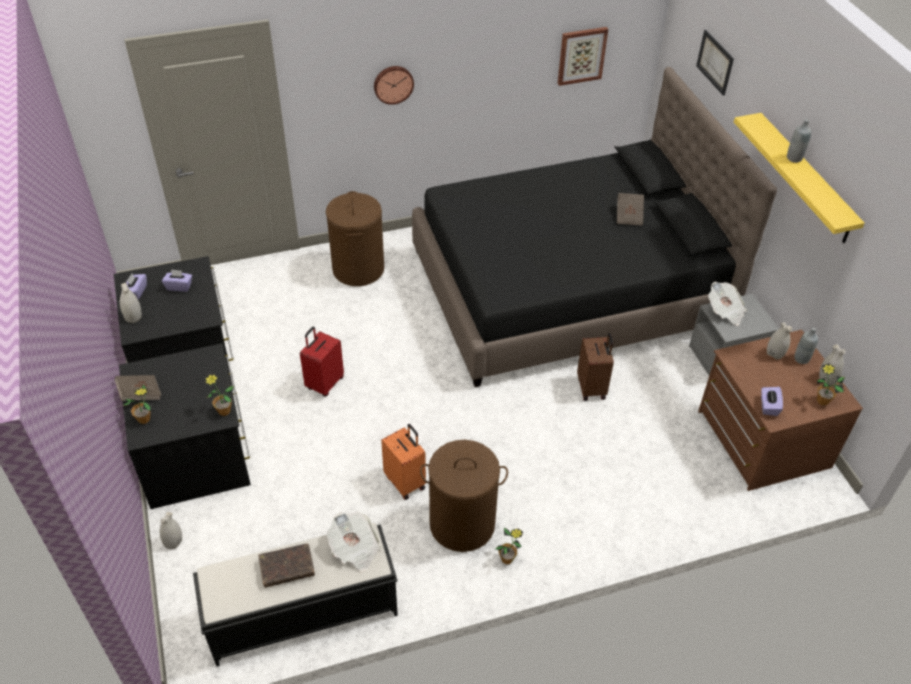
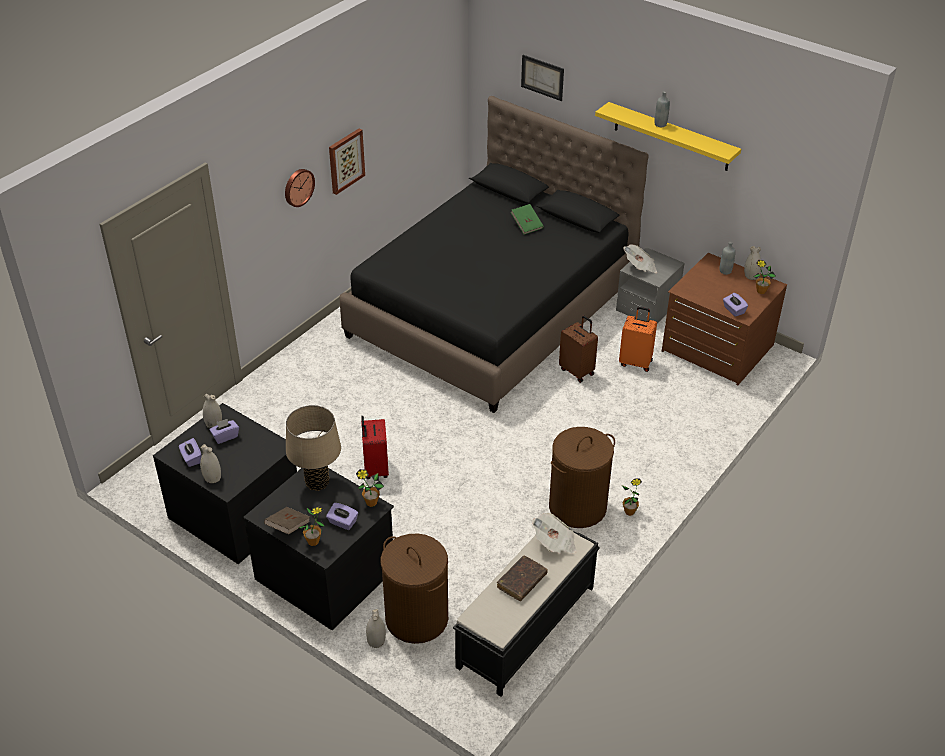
camera: 35 degrees left, 5 degrees down
brown laundry basket [326,191,384,286] -> brown laundry basket moved to [381,534,448,644]
orange suitcase [381,424,426,500] -> orange suitcase moved to [619,307,657,372]
picture [558,27,608,86] -> picture moved to [329,128,365,195]
brown book [617,193,644,226] -> green book [511,204,544,235]
white vase [767,322,792,360] -> white vase moved to [203,394,222,428]
none -> beige table lamp [286,405,341,491]
none -> purple tissue box [326,503,358,530]

